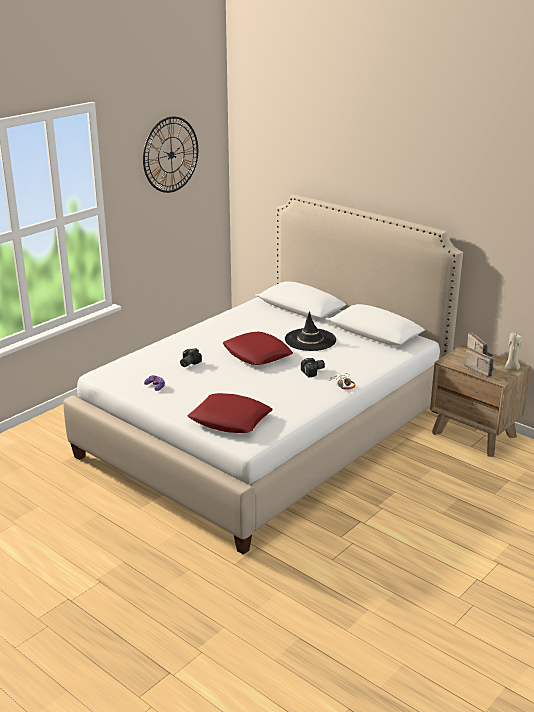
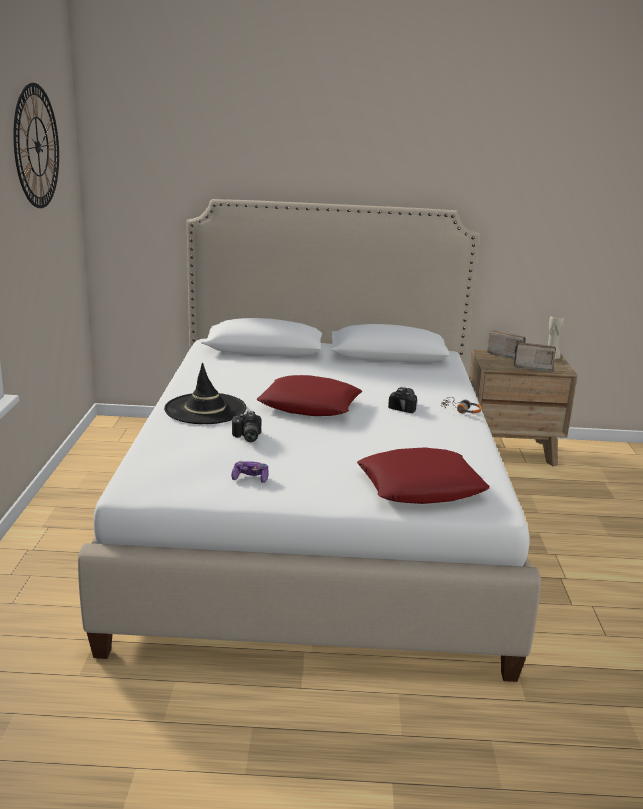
camera: 40 degrees left, 5 degrees down
black hat [285,311,336,351] -> black hat moved to [164,363,246,424]

